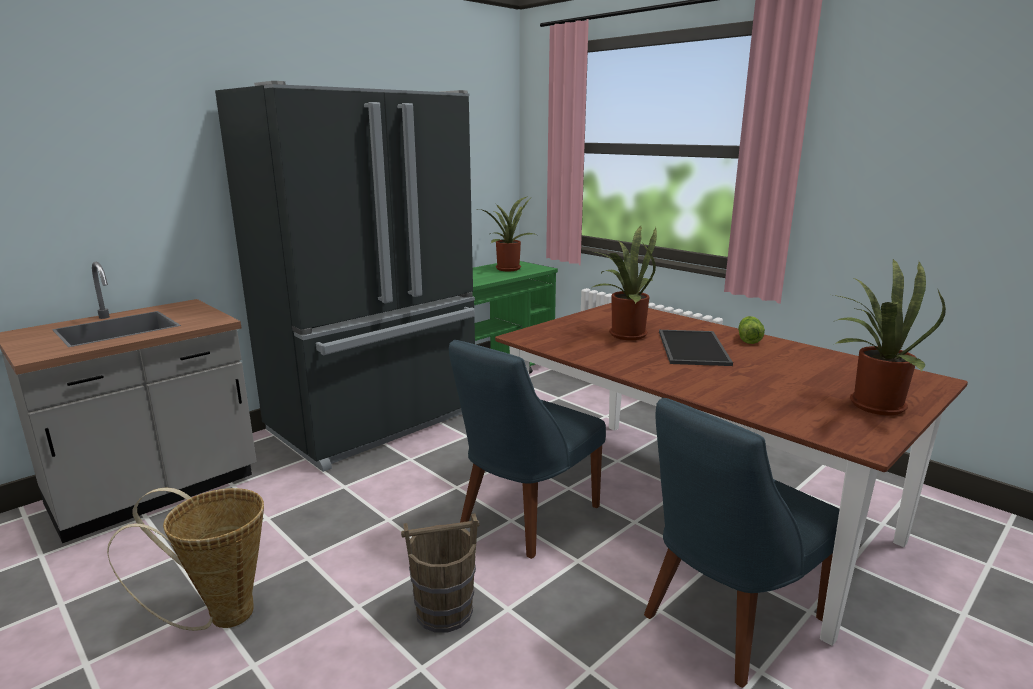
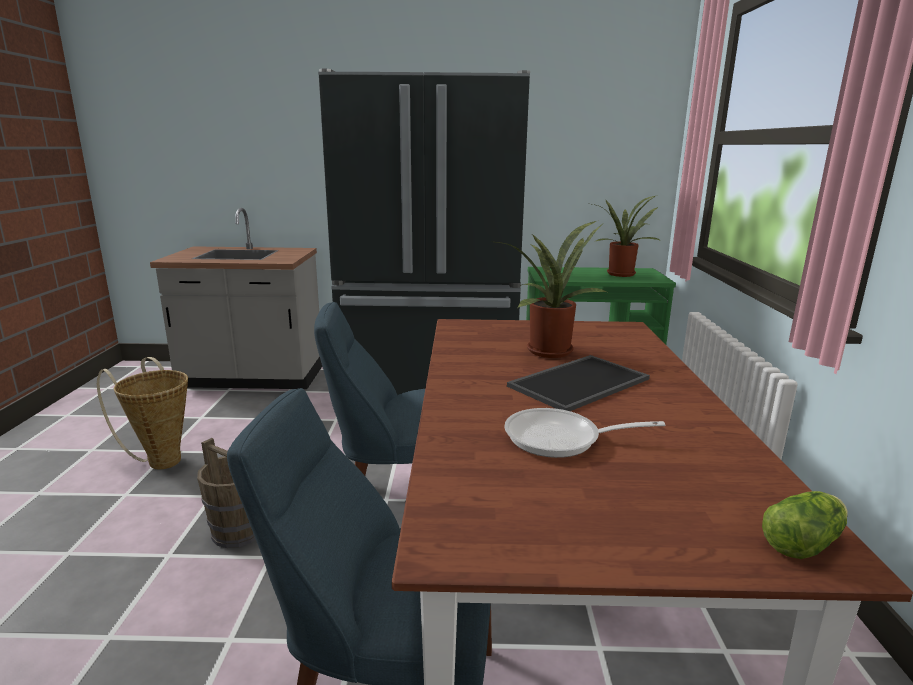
camera: 45 degrees right, 0 degrees up
lettuce [738,316,765,344] -> lettuce moved to [762,491,847,559]
potted plant [834,258,946,415] -> none
none -> frying pan [504,408,665,458]

